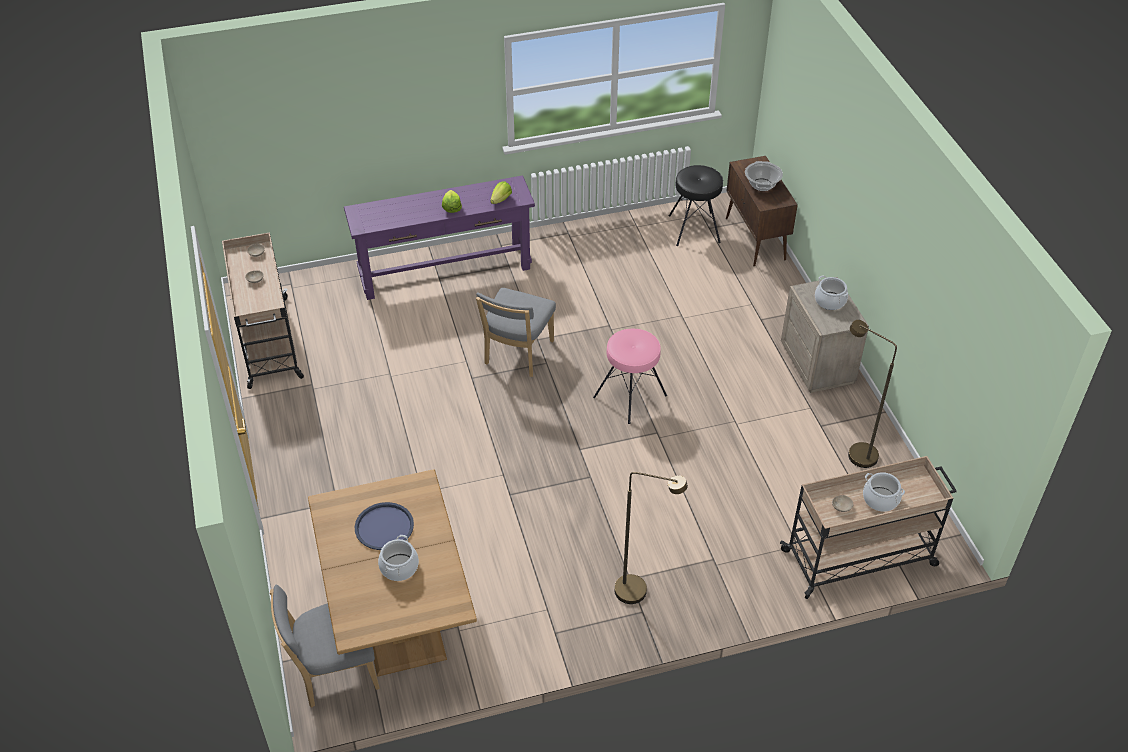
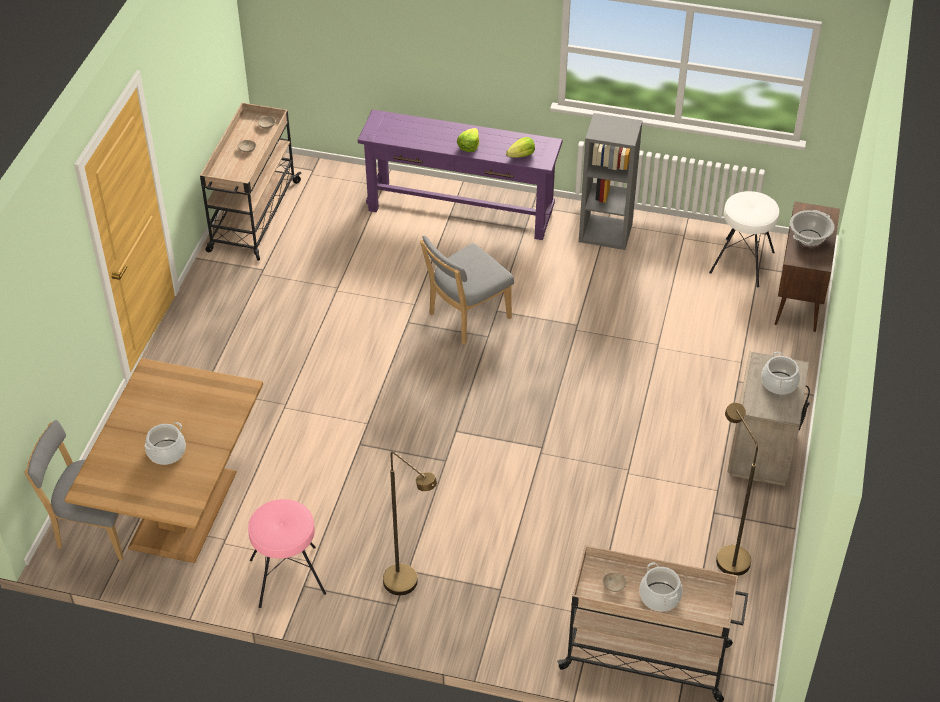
camera: 30 degrees right, 0 degrees up
blue tray [355,502,414,550] -> none
pink stool [593,329,667,424] -> pink stool moved to [248,499,326,608]
black stool [669,165,723,246] -> white stool [709,191,779,287]
none -> grey bookcase [579,113,642,250]

